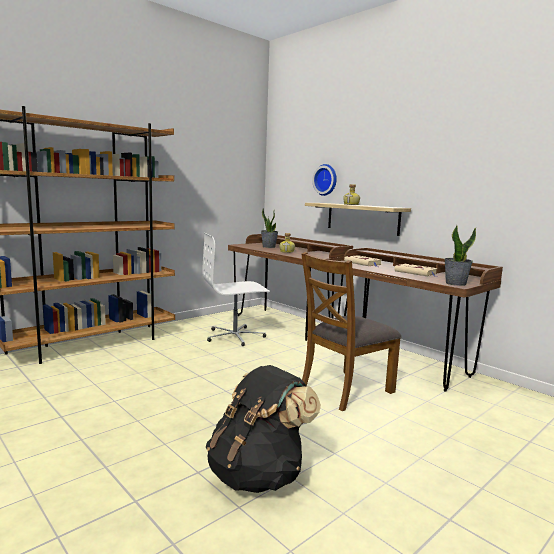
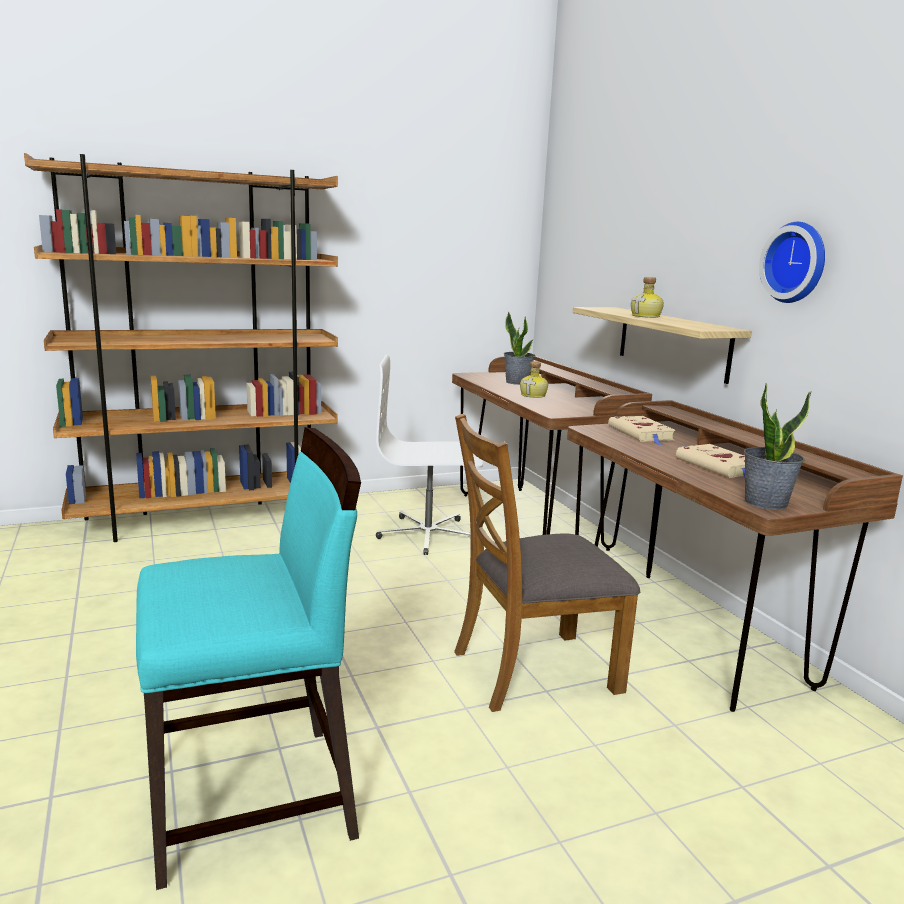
camera: 20 degrees right, 5 degrees up
black backpack [206,365,321,493] -> turquoise chair [136,427,361,890]
wall clock [312,164,337,196] -> wall clock moved to [759,222,825,303]

